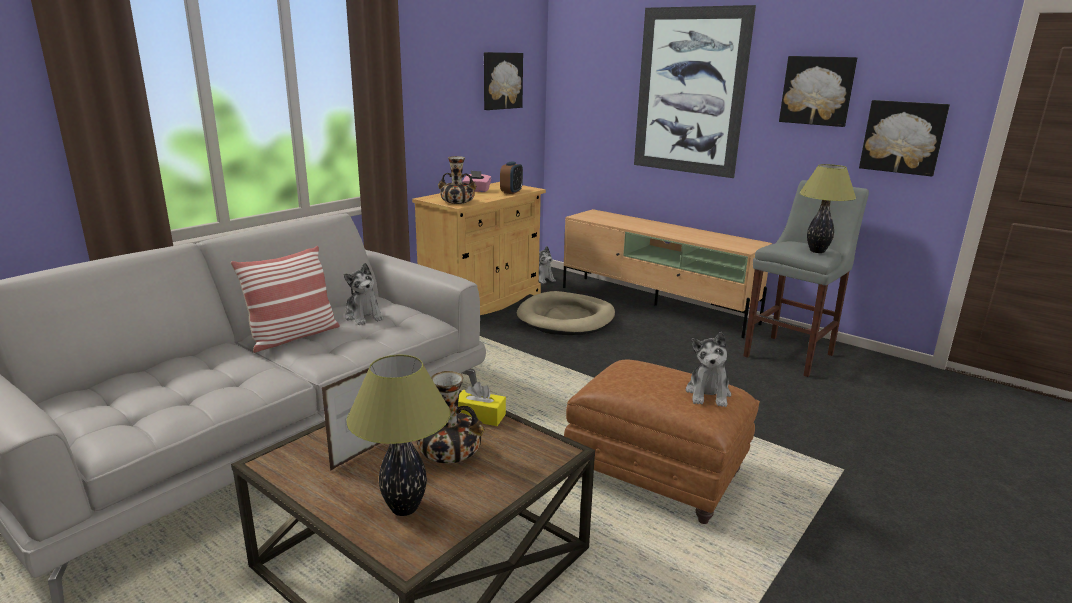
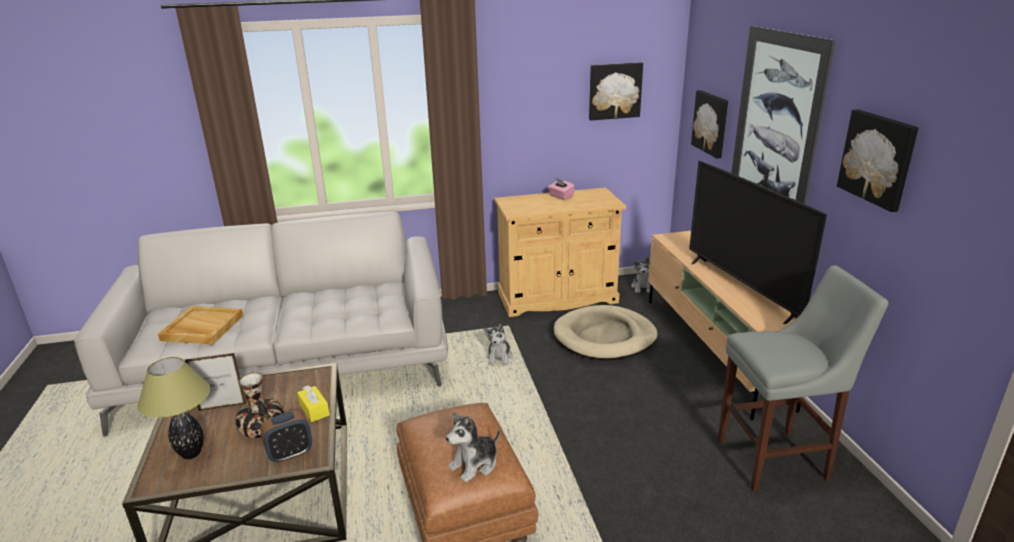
camera: 40 degrees right, 5 degrees up
pillow [231,246,340,353] -> none
plush toy [344,263,384,325] -> plush toy moved to [484,323,513,366]
vase [438,156,476,204] -> none
alarm clock [500,161,523,194] -> alarm clock moved to [260,410,312,463]
table lamp [799,164,856,253] -> none
picture [859,100,950,176] -> picture moved to [691,90,728,158]
none -> beige tray [158,306,243,345]
none -> television [689,161,827,324]

